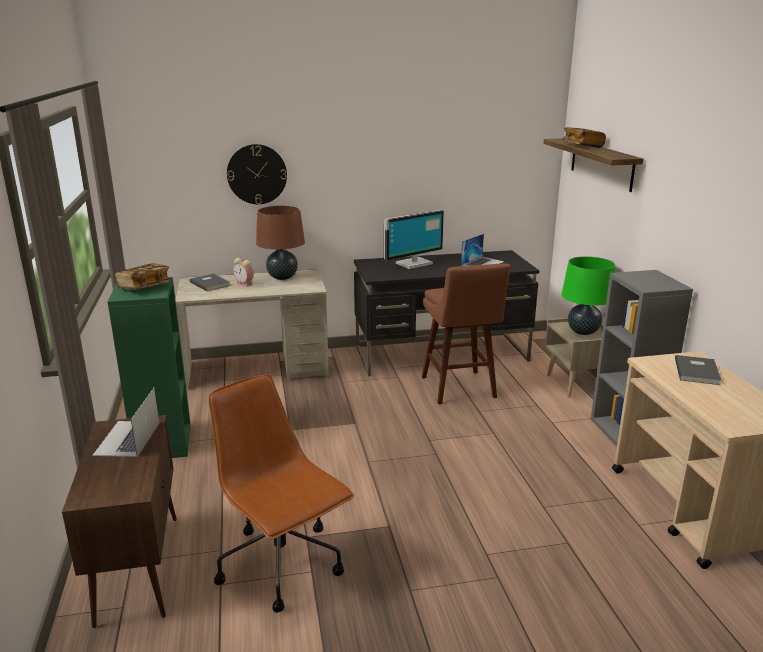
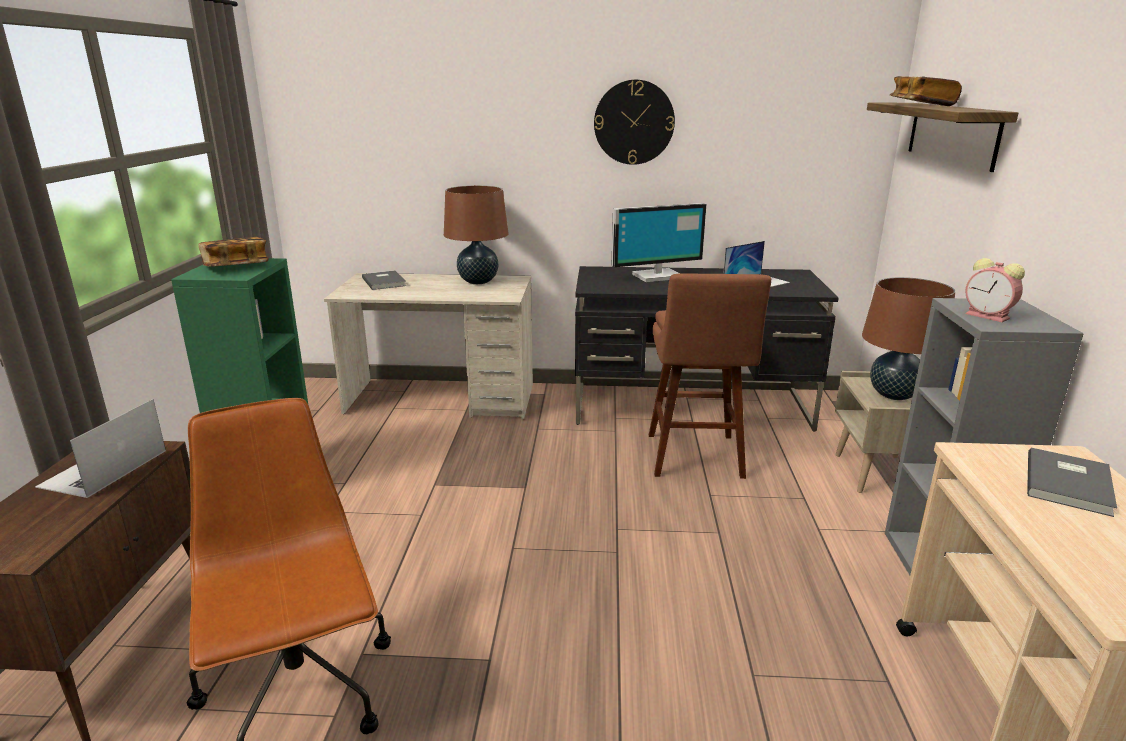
camera: 15 degrees right, 0 degrees up
wall clock [227,144,287,204] -> wall clock moved to [594,80,675,165]
alarm clock [233,258,254,286] -> alarm clock moved to [965,258,1025,322]
green table lamp [561,256,615,335] -> brown table lamp [862,277,955,400]

